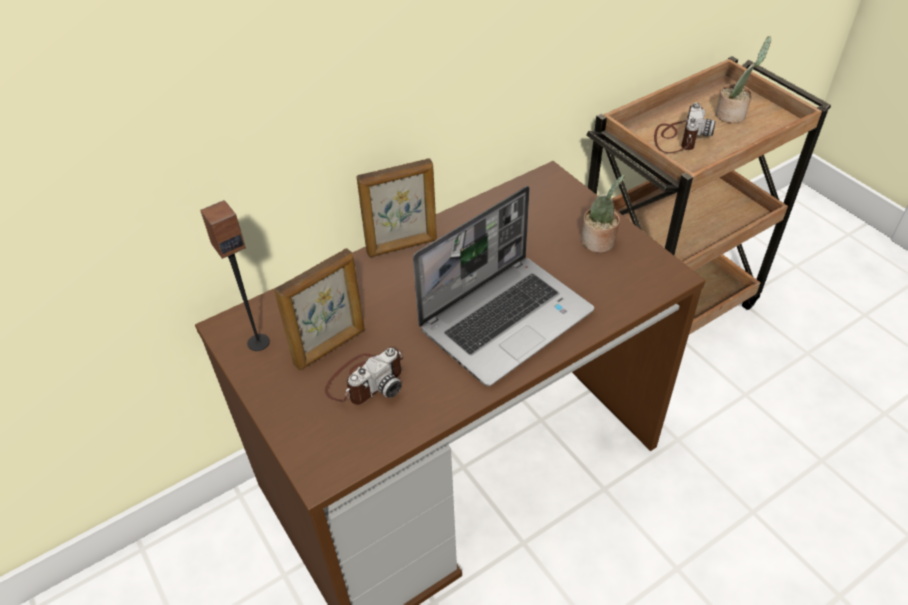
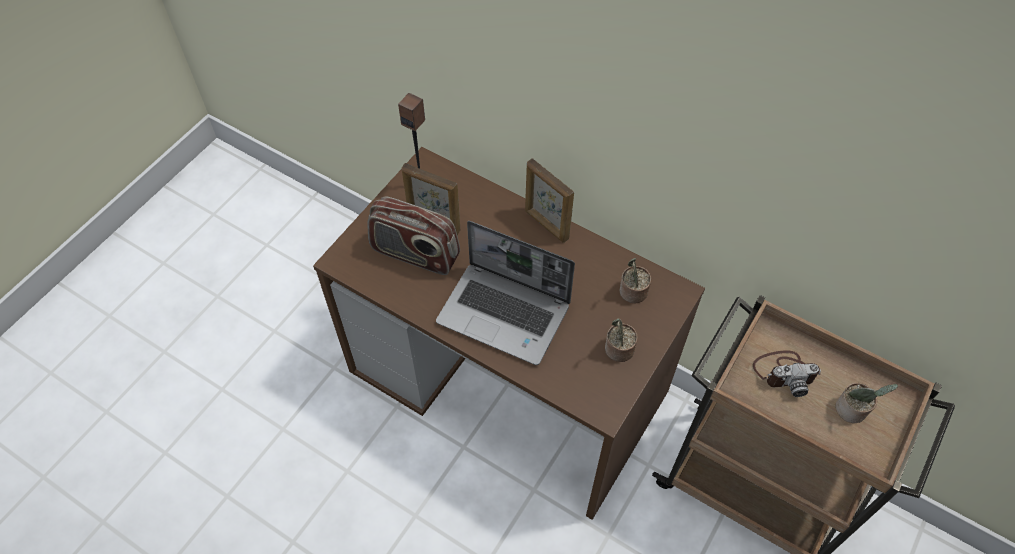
camera: 65 degrees right, 10 degrees up
camera [325,348,404,405] -> radio [367,196,460,275]
none -> potted plant [620,258,651,303]

